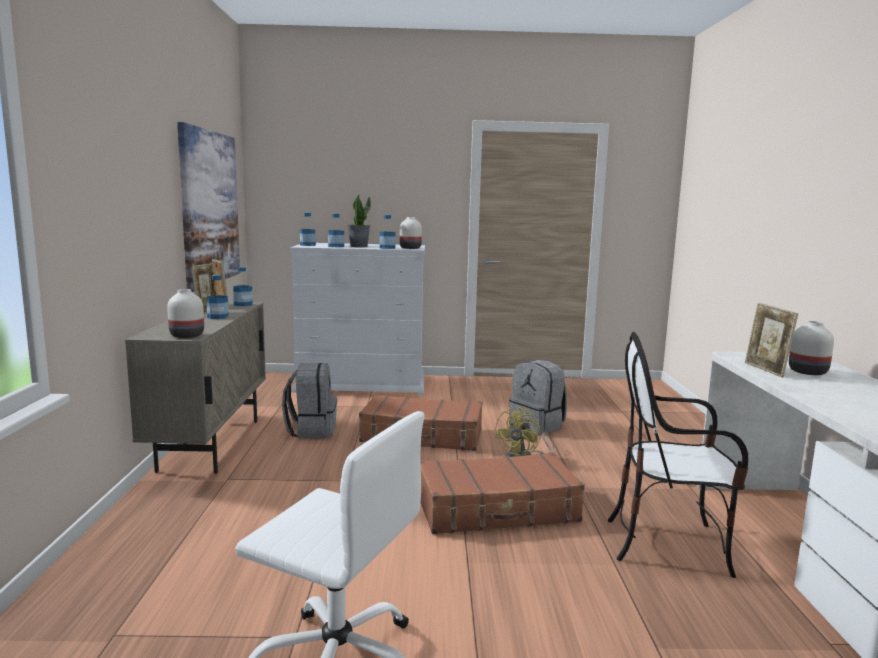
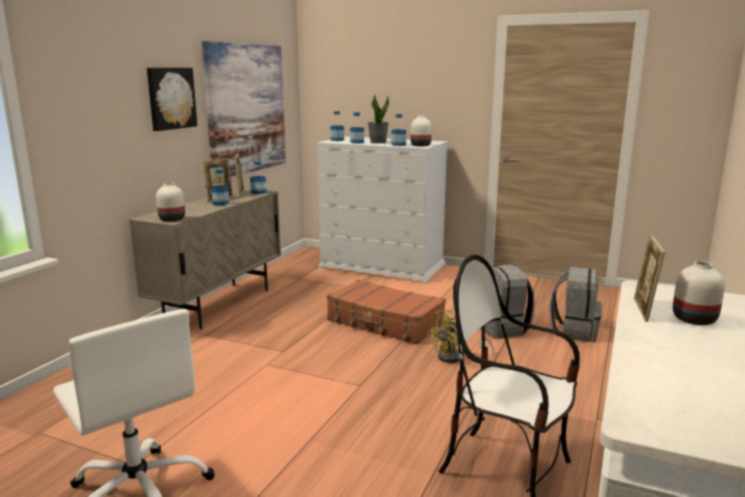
camera: 25 degrees right, 5 degrees up
grey backpack [282,363,337,438] -> grey backpack moved to [549,267,602,342]
brown suitcase [421,453,585,534] -> none
none -> picture [147,68,197,131]

